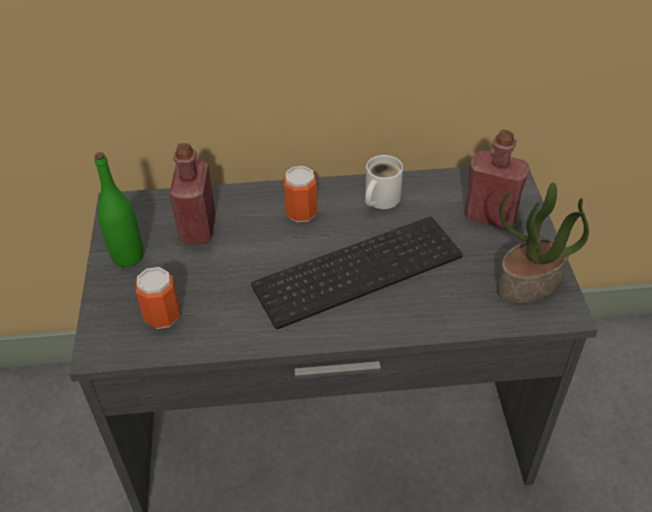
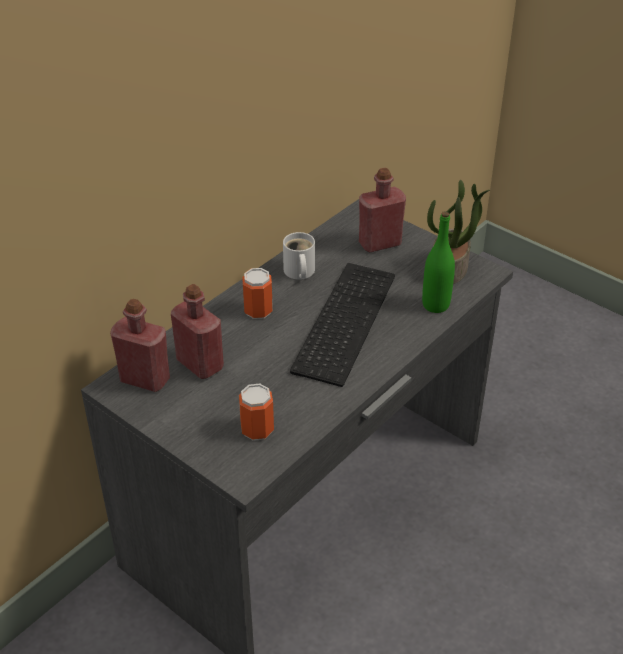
camera: 45 degrees left, 5 degrees down
green bottle [94,152,144,267] -> green bottle moved to [422,211,455,313]
none -> red bottle [110,299,170,392]

